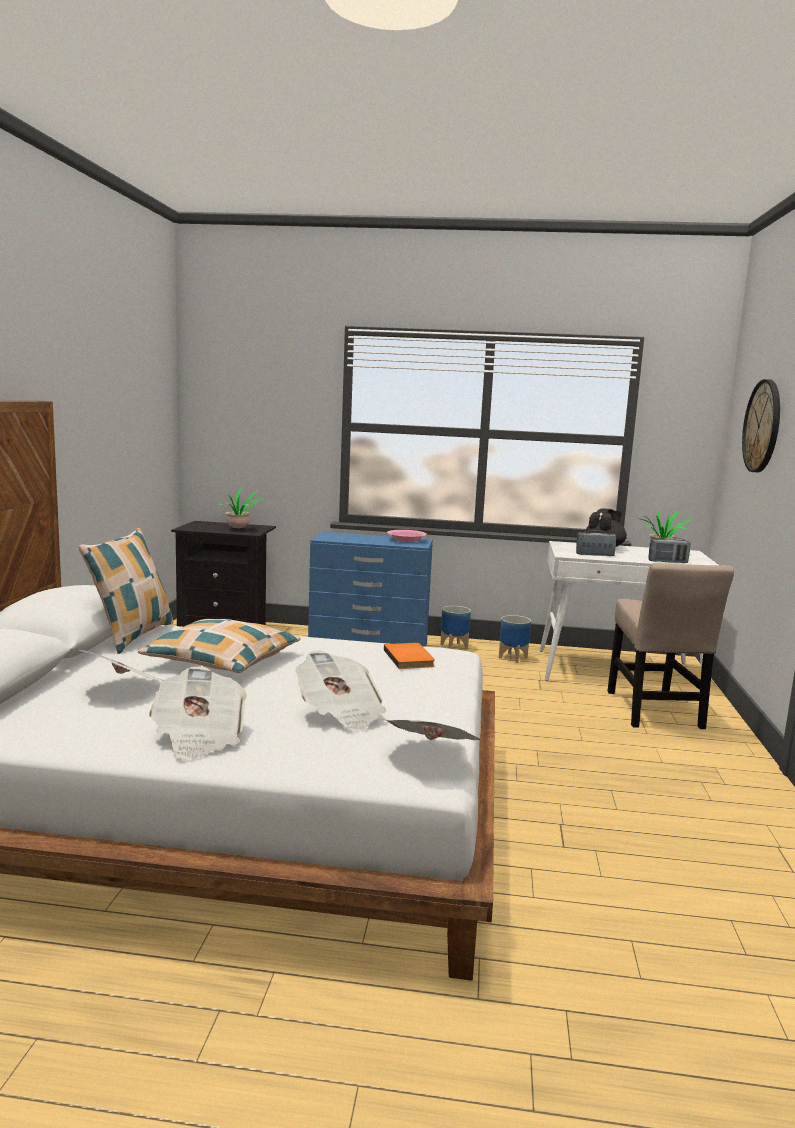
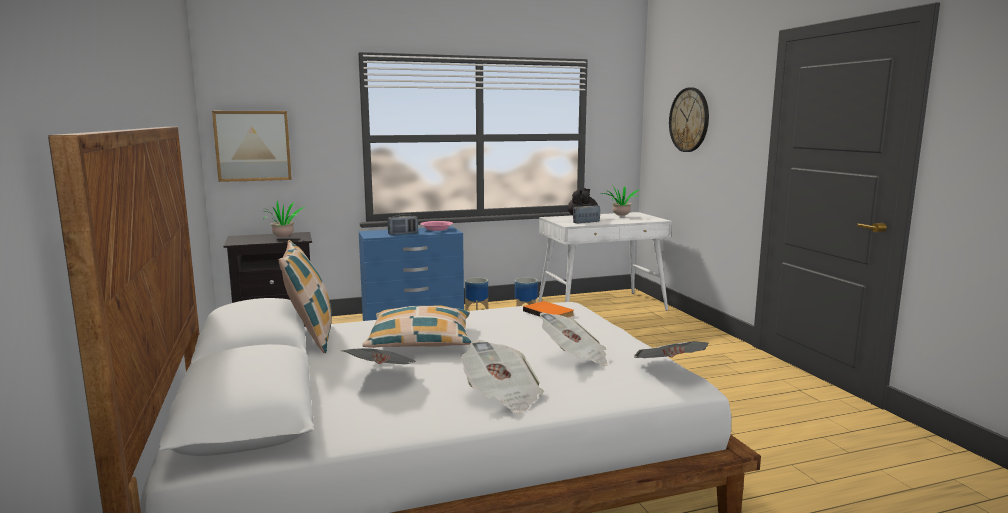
camera: 25 degrees left, 0 degrees up
beige chair [607,563,734,729] -> none
radio [648,537,691,563] -> radio moved to [388,214,418,235]
none -> picture [212,111,292,182]

